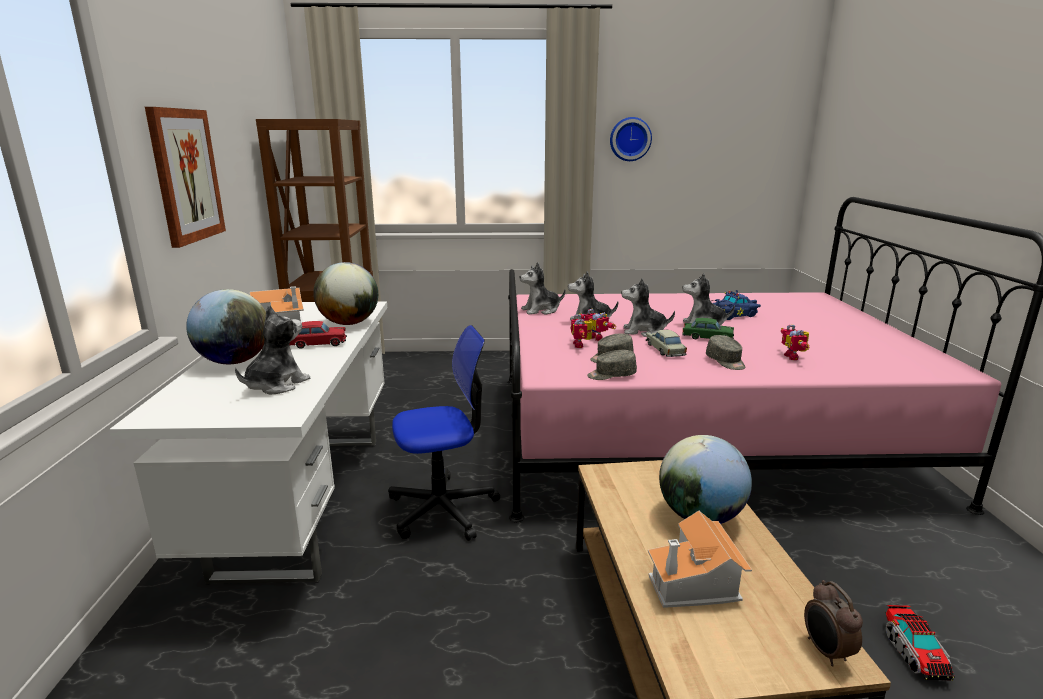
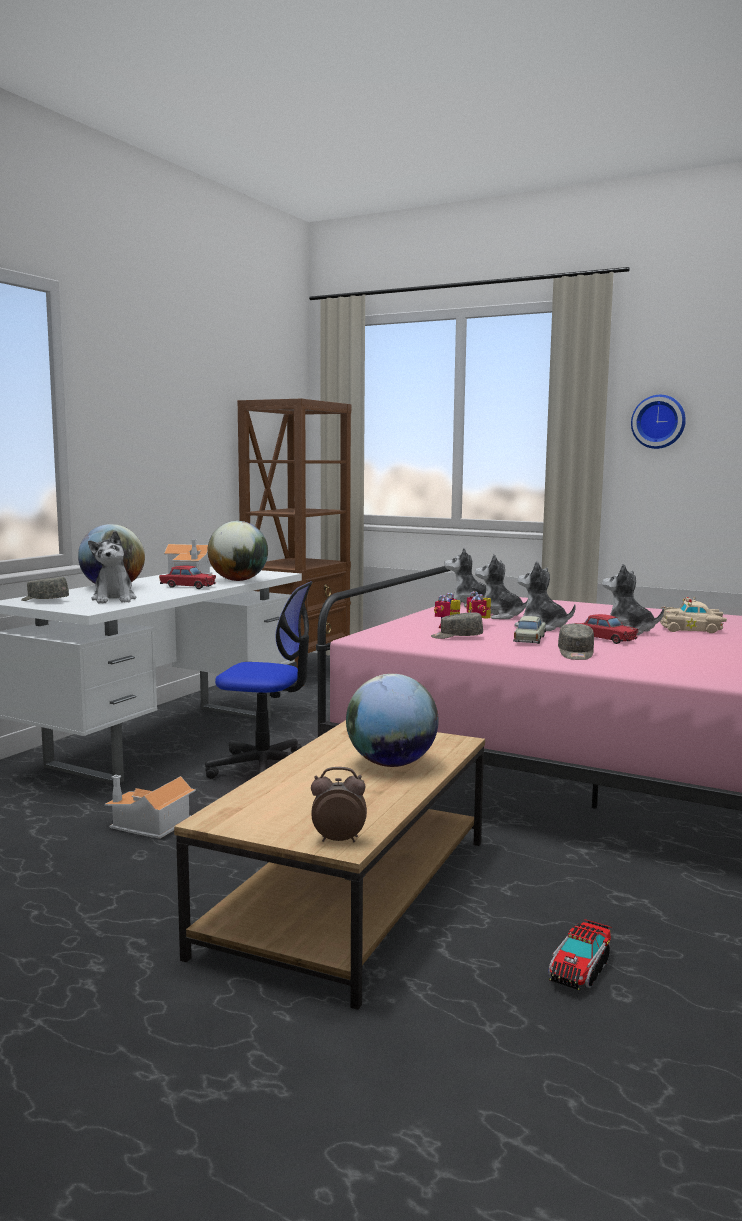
camera: 30 degrees right, 10 degrees down
picture [145,107,226,248] -> none
plush toy [235,305,310,395] -> plush toy turned 105 degrees clockwise [88,531,136,603]
grey cap [587,350,637,380] -> grey cap moved to [21,577,69,601]
toy house [648,511,752,608] -> toy house moved to [105,775,196,839]
green toy car [682,318,734,339] -> red toy car [575,614,639,644]
blue toy car [711,290,761,320] -> beige toy car [660,597,727,633]
toy robot [781,324,809,360] -> none
alarm clock [804,580,863,666] -> alarm clock turned 75 degrees clockwise [311,767,367,842]

